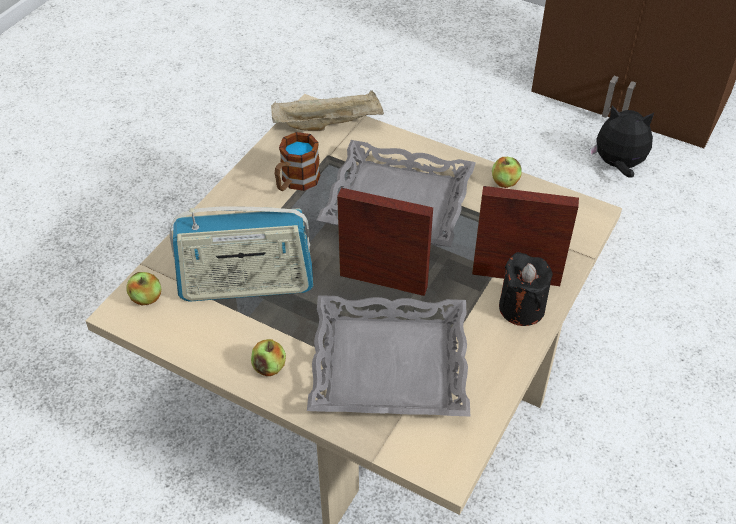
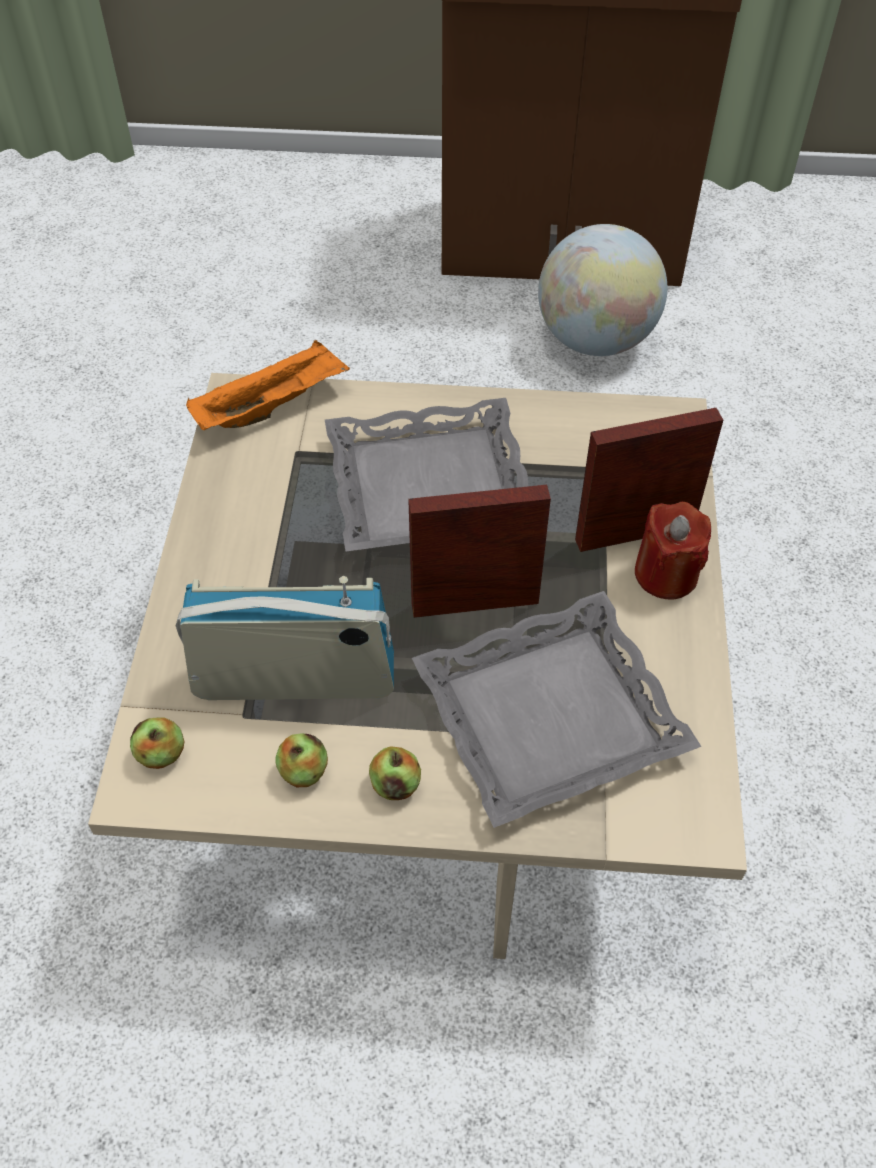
camera: 25 degrees left, 5 degrees up
radio [169,207,313,302] -> radio turned 150 degrees counterclockwise [176,576,394,700]
beige tray [271,90,384,131] -> orange tray [186,340,350,430]
mug [275,132,320,191] -> none
apple [492,157,522,188] -> apple moved to [275,733,328,787]
black candle [499,252,553,326] -> red candle [635,502,711,600]
plush toy [590,105,654,177] -> globe [538,224,667,356]

